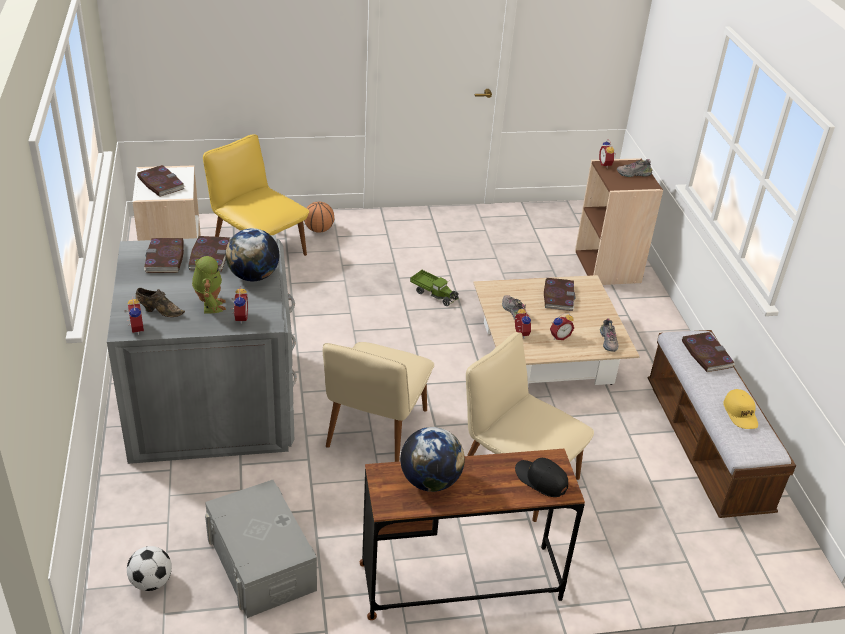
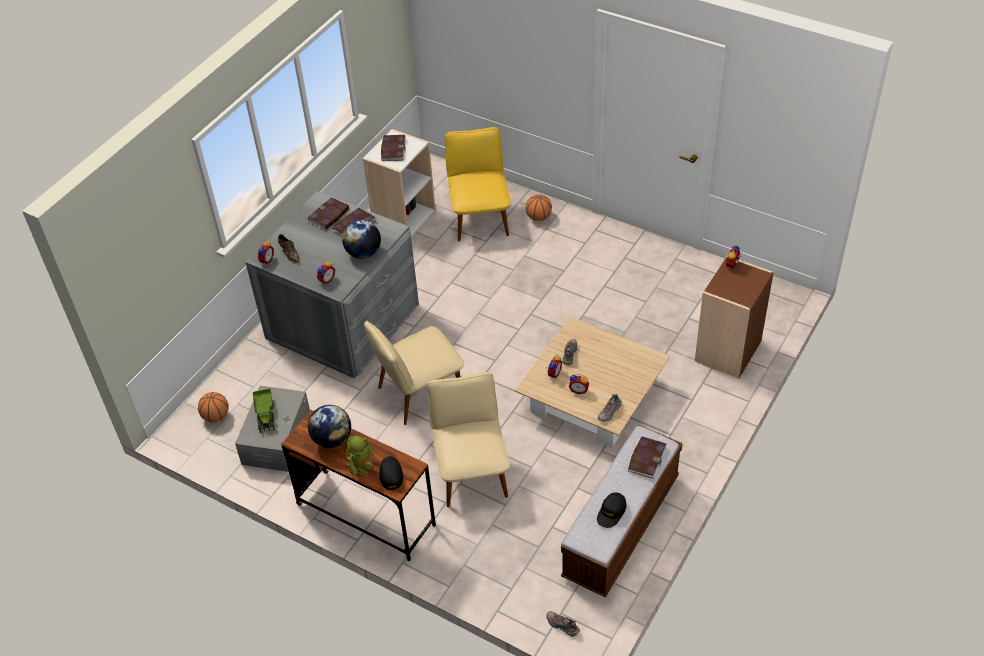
camera: 45 degrees right, 10 degrees up
football [127,546,172,591] -> basketball [198,392,229,422]
toy robot [192,256,226,313] -> toy robot moved to [346,435,374,477]
toy truck [410,270,459,306] -> toy truck moved to [253,389,275,433]
book [544,278,575,311] -> none
shoe [617,159,653,177] -> shoe moved to [546,611,580,636]
yellow cap [723,389,758,429] -> black cap [597,492,626,528]

